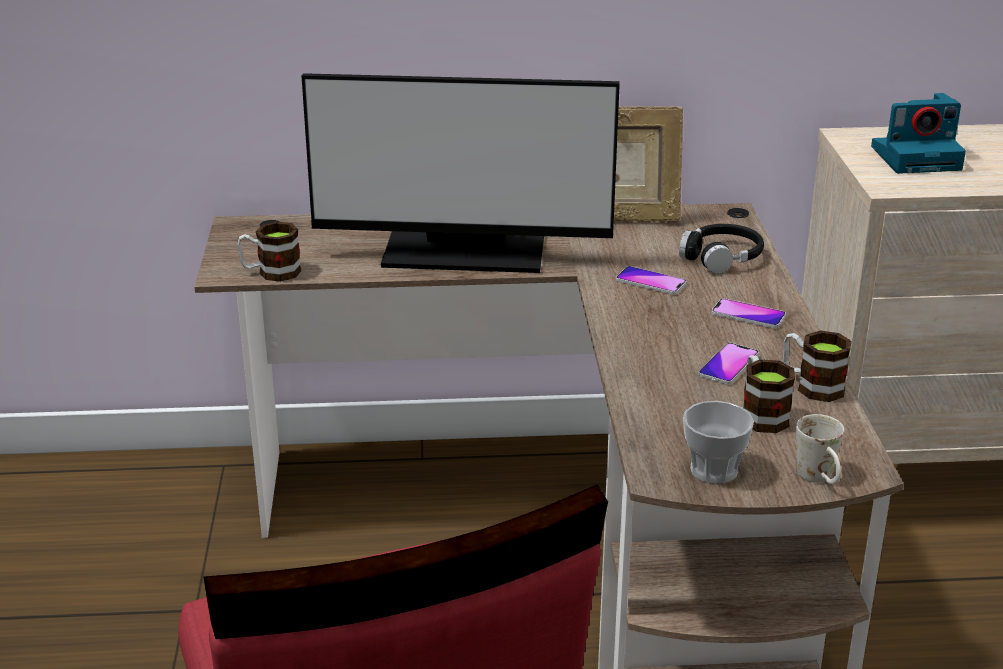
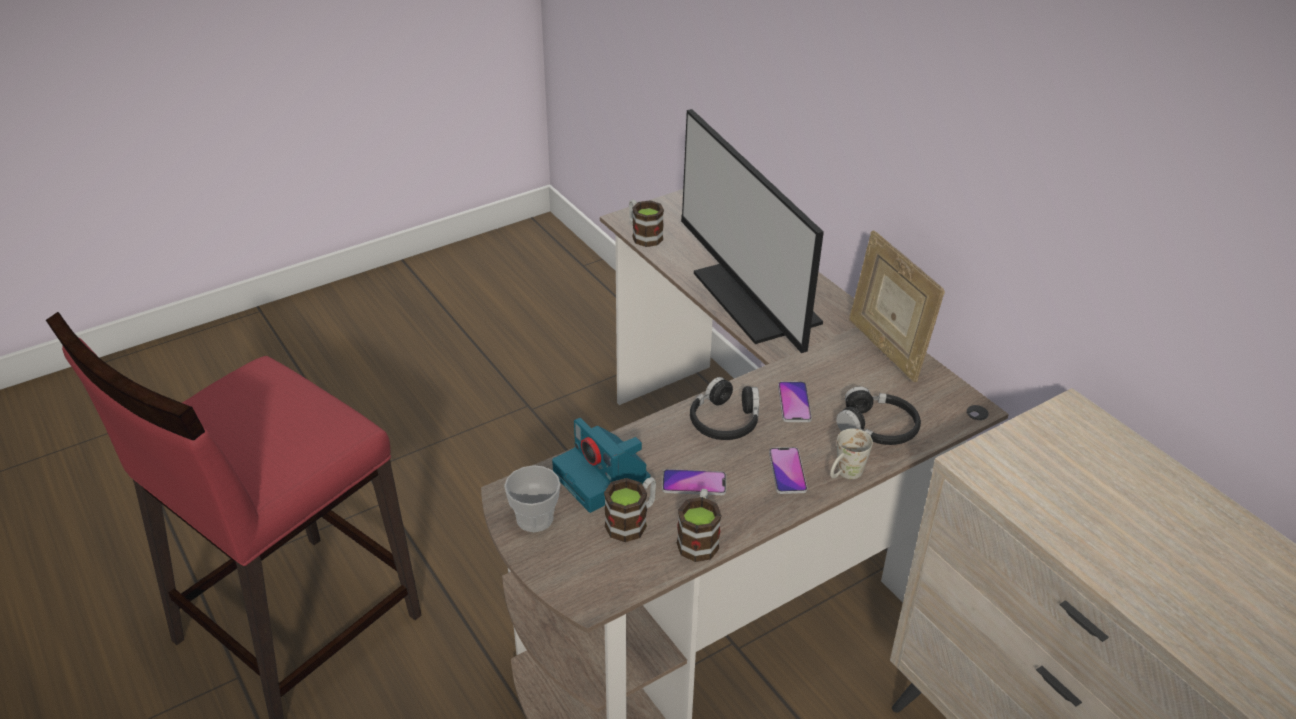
camera: 60 degrees right, 10 degrees up
white mug [796,414,844,484] -> white mug moved to [830,429,873,479]
camera [871,93,966,174] -> camera moved to [552,418,651,513]
none -> black headphones [690,377,759,440]

